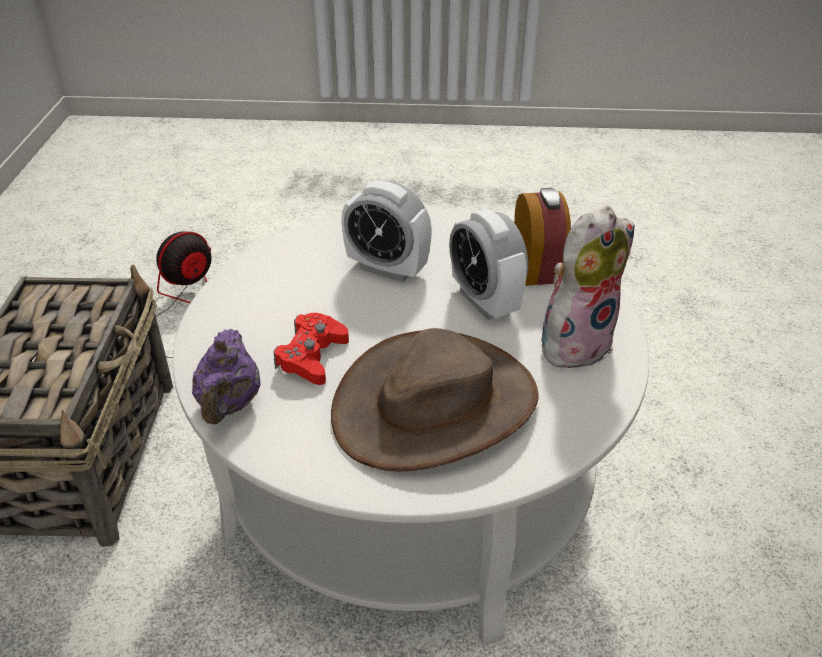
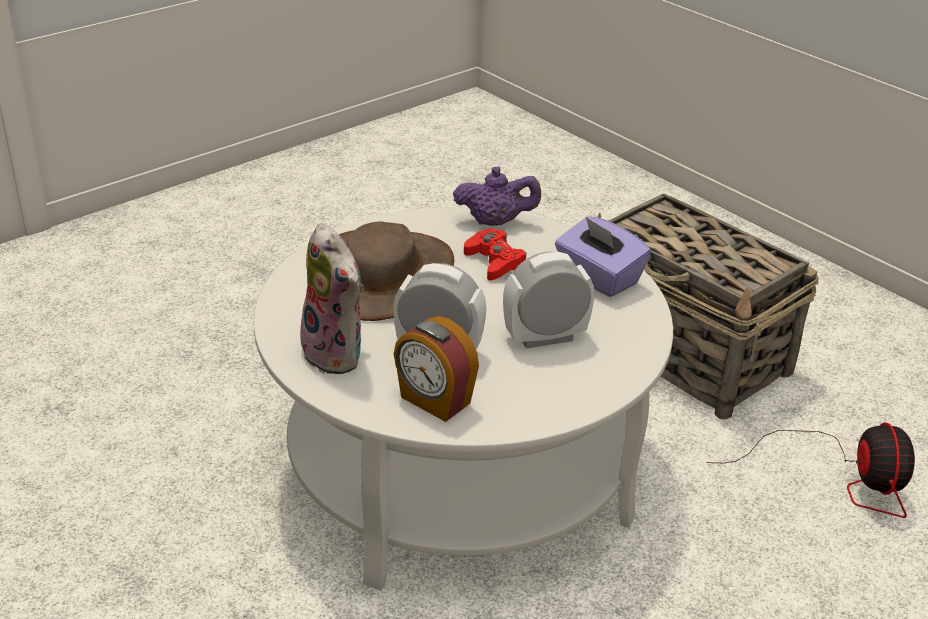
camera: 135 degrees right, 5 degrees down
purple teapot [192,329,260,424] -> purple teapot turned 135 degrees clockwise [453,167,541,226]
plush toy [541,205,635,372] -> plush toy turned 45 degrees counterclockwise [300,223,364,374]
none -> purple tissue box [555,216,651,297]

